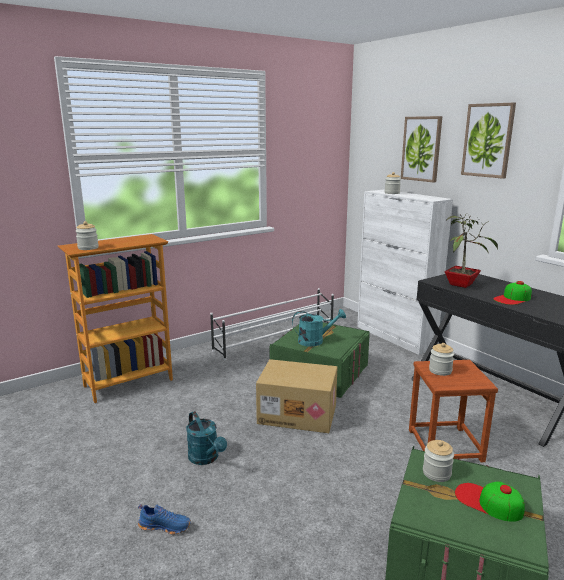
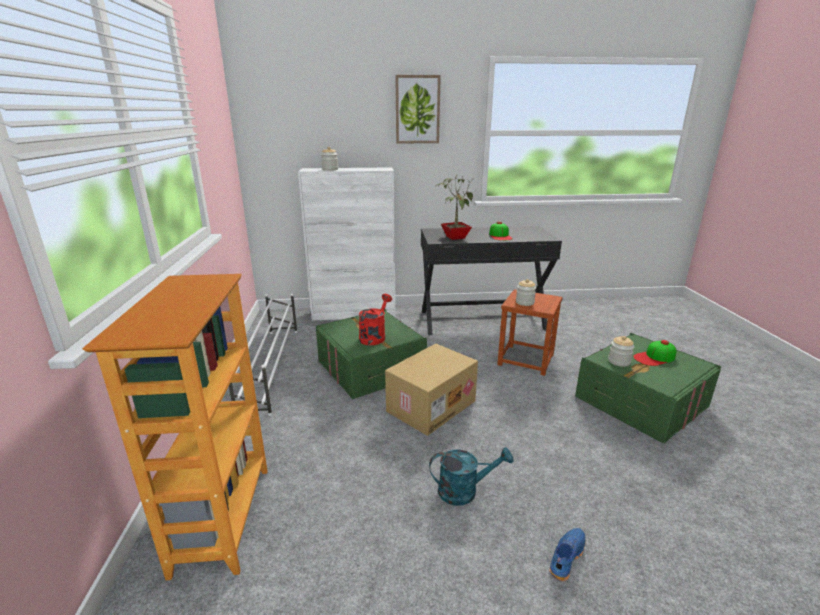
camera: 60 degrees left, 5 degrees up
jar [75,221,99,250] -> none
turquoise watering can [292,309,346,347] -> red watering can [359,294,392,345]
picture [401,116,442,183] -> none

